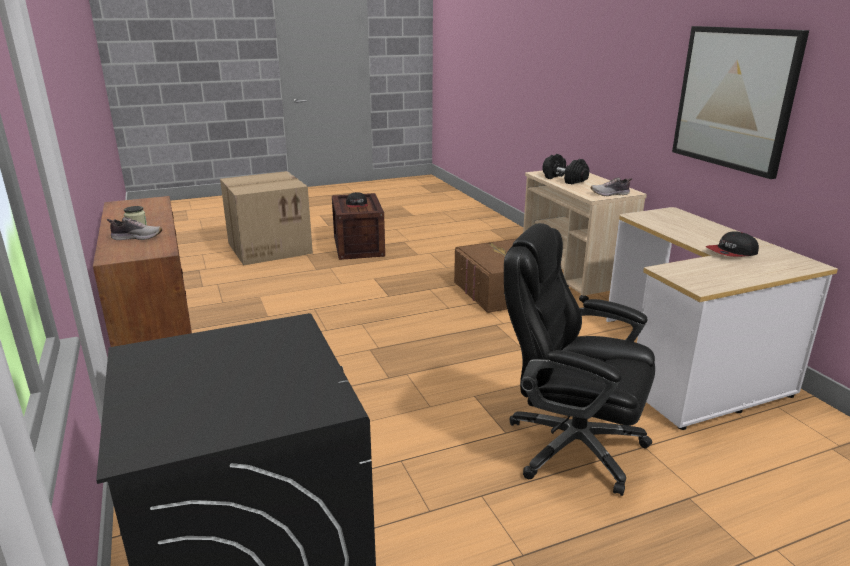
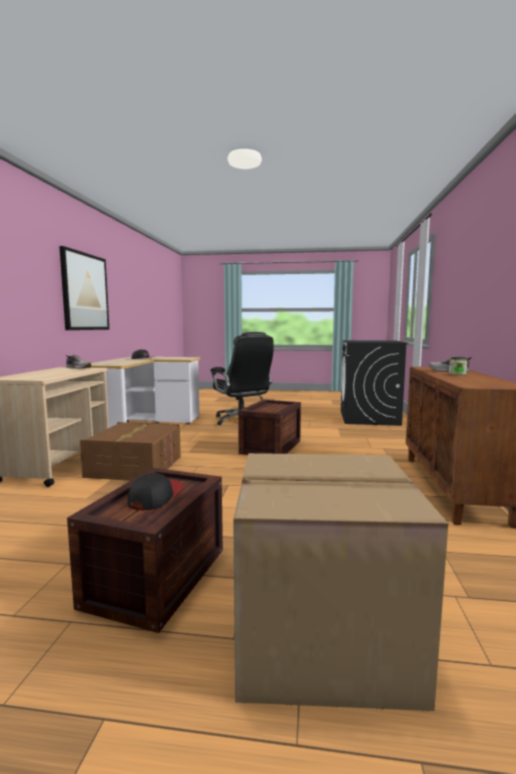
camera: 150 degrees left, 15 degrees down
black dumbbell [543,154,589,184] -> none
none -> crate [238,399,301,455]

